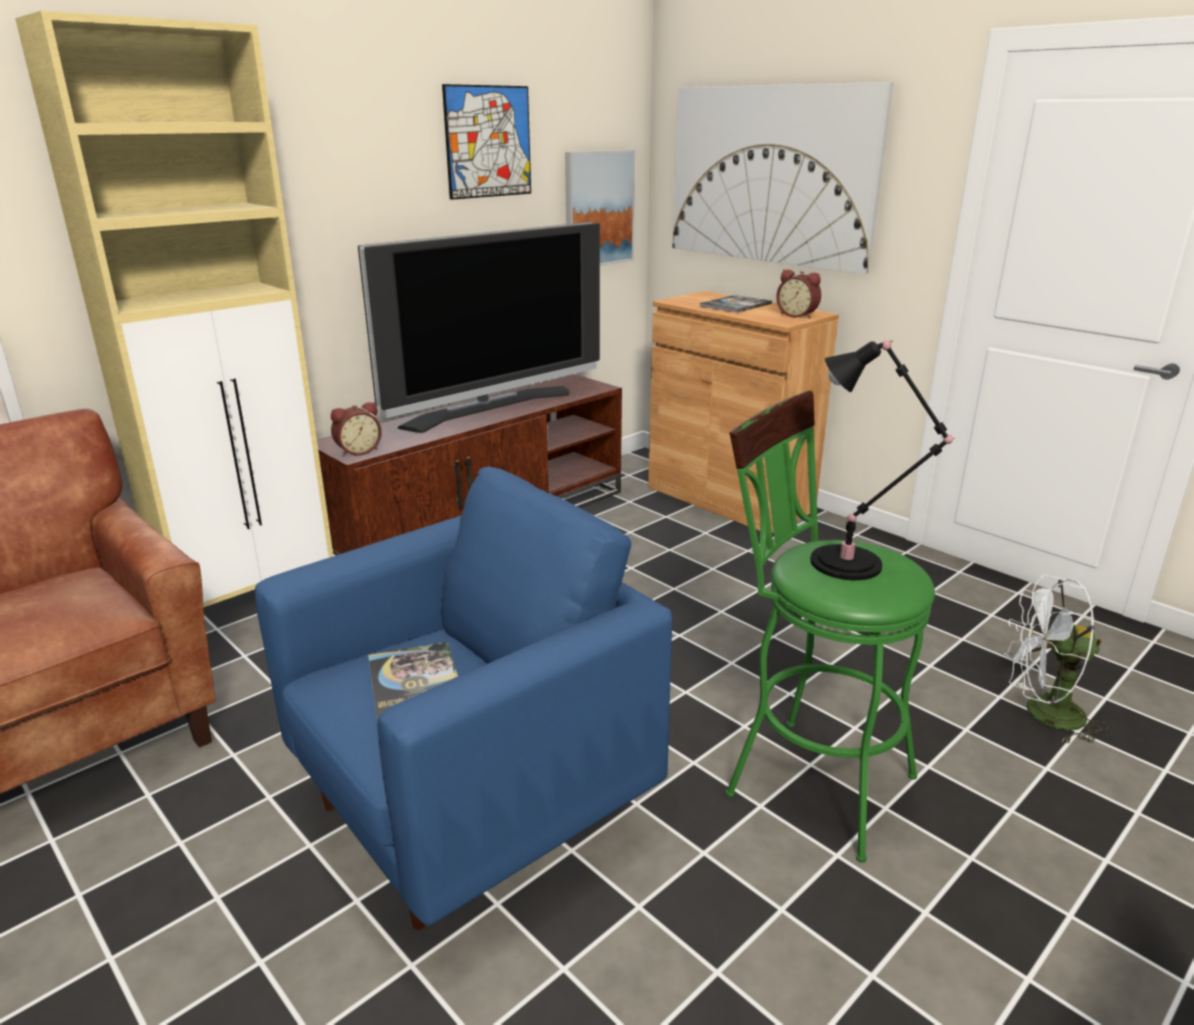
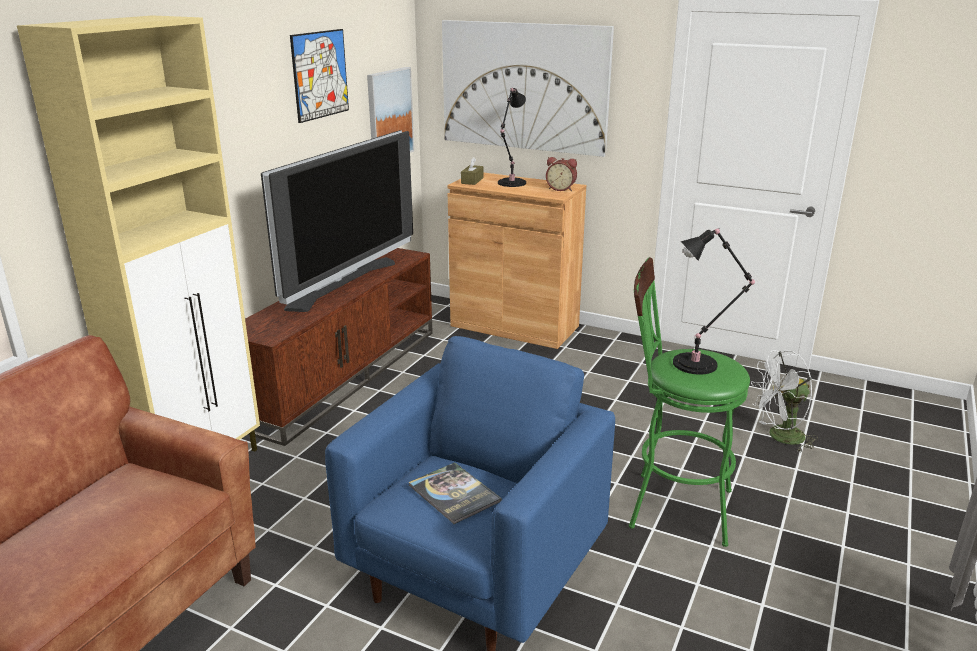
camera: 20 degrees left, 0 degrees up
alarm clock [331,402,382,457] -> none
book [700,295,772,312] -> black table lamp [498,88,526,187]
none -> brown tissue box [461,157,484,185]

